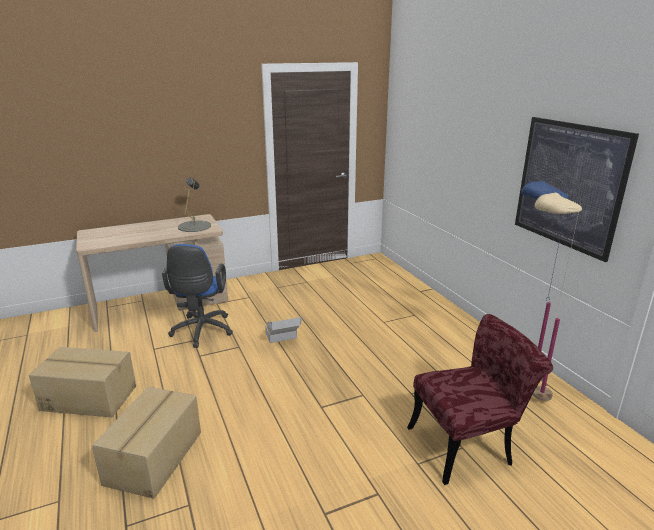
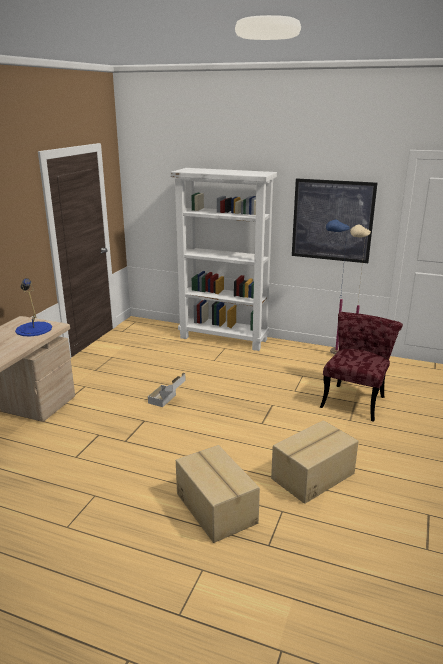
camera: 45 degrees left, 0 degrees up
cardboard box [29,347,136,417] -> cardboard box moved to [271,420,358,504]
blue office chair [162,244,233,348] -> none
grey table lamp [178,178,211,232] -> blue table lamp [15,278,52,336]
none -> white bookcase [171,168,277,351]

